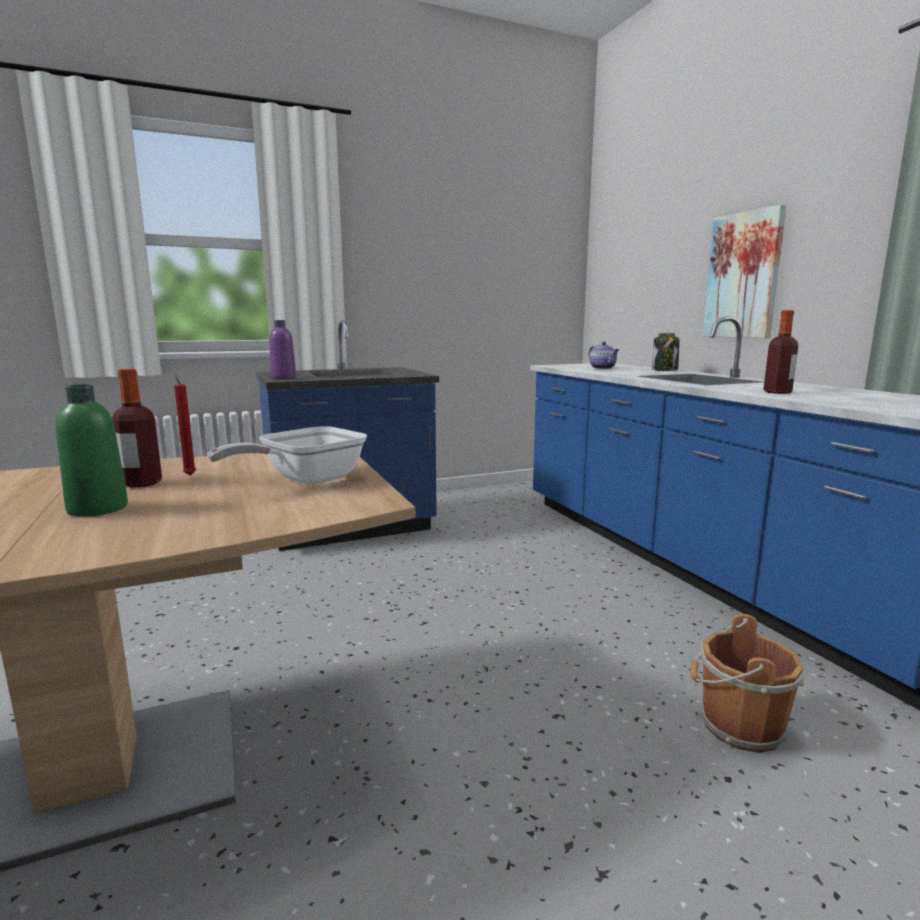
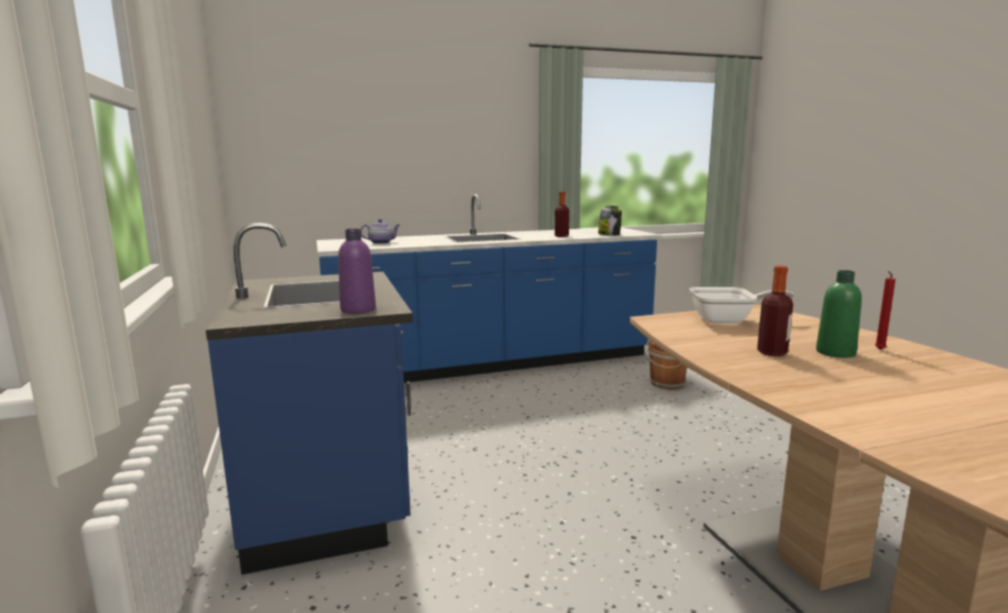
camera: 85 degrees left, 0 degrees up
red candle [174,374,196,475] -> red candle moved to [875,271,896,350]
frying pan [207,426,367,485] -> frying pan turned 45 degrees counterclockwise [689,287,794,324]
jar [652,333,680,371] -> jar moved to [598,206,622,236]
picture [703,204,787,338] -> none

